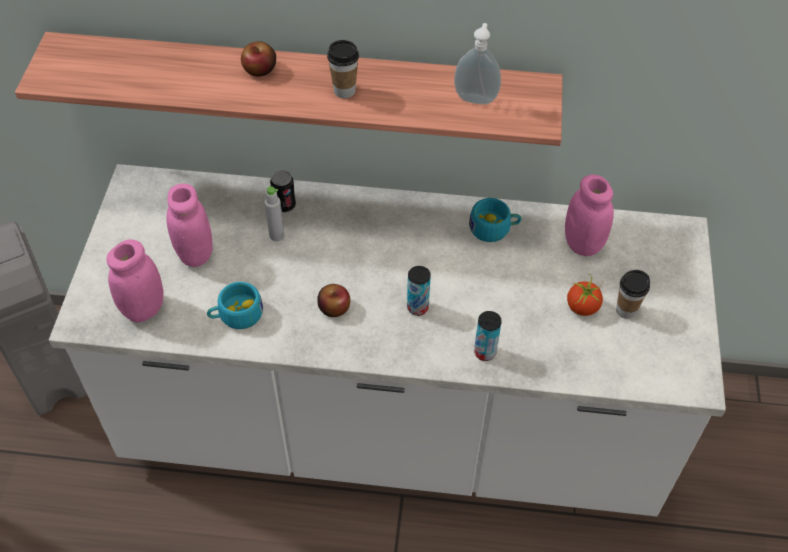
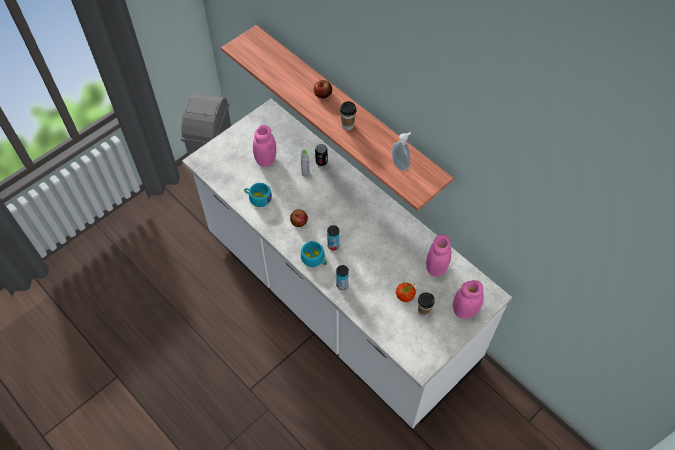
camera: 40 degrees right, 5 degrees up
pink jar [106,239,164,323] -> pink jar moved to [453,280,484,319]
turquoise cup [469,198,522,242] -> turquoise cup moved to [301,241,327,267]

